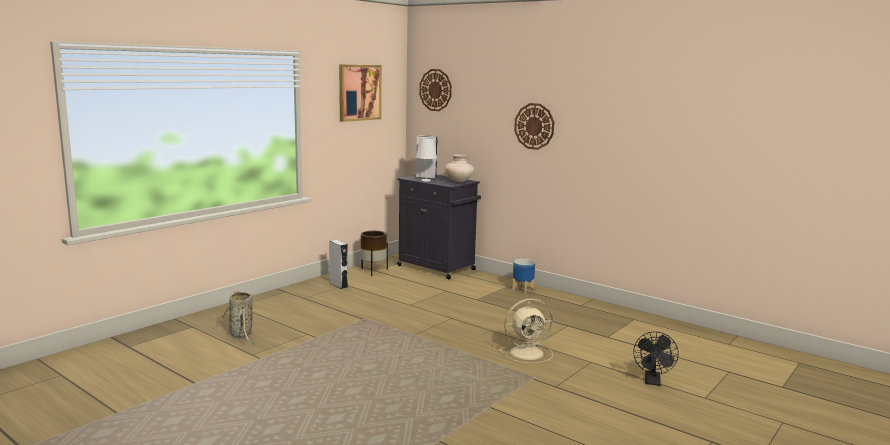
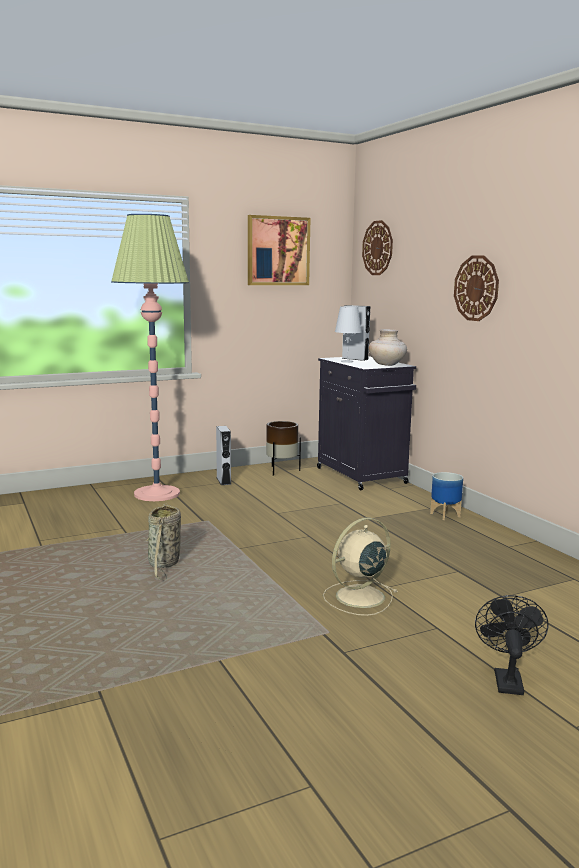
camera: 25 degrees right, 0 degrees up
basket [220,291,254,343] -> basket moved to [146,503,181,580]
beige fan [499,298,553,363] -> beige fan turned 135 degrees clockwise [323,518,398,616]
black fan [633,332,679,386] -> black fan turned 150 degrees clockwise [475,595,549,695]
none -> floor lamp [111,214,189,501]

